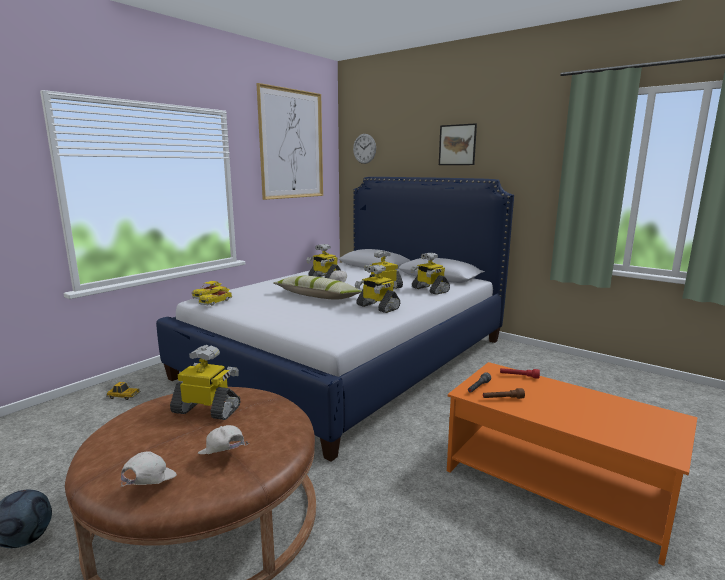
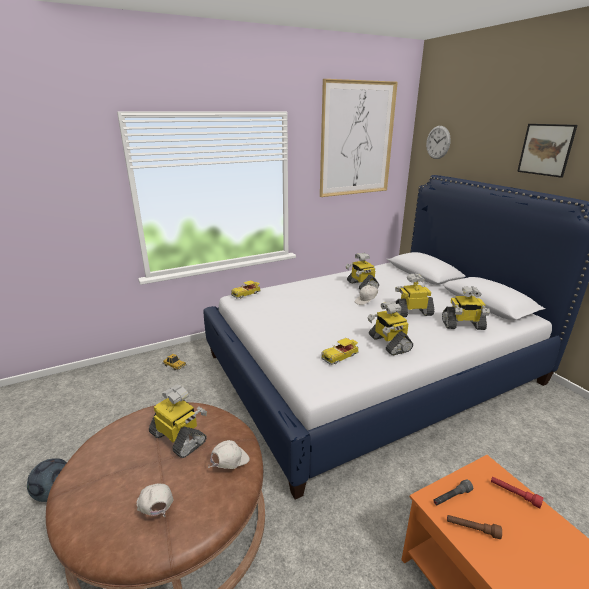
camera: 25 degrees right, 10 degrees up
white cap [121,451,177,487] -> white cap moved to [208,440,250,469]
toy car [198,286,232,306] -> toy car moved to [321,338,359,365]
pillow [273,276,362,300] -> none
toy robot [410,253,450,295] -> toy robot turned 75 degrees counterclockwise [442,286,490,330]

